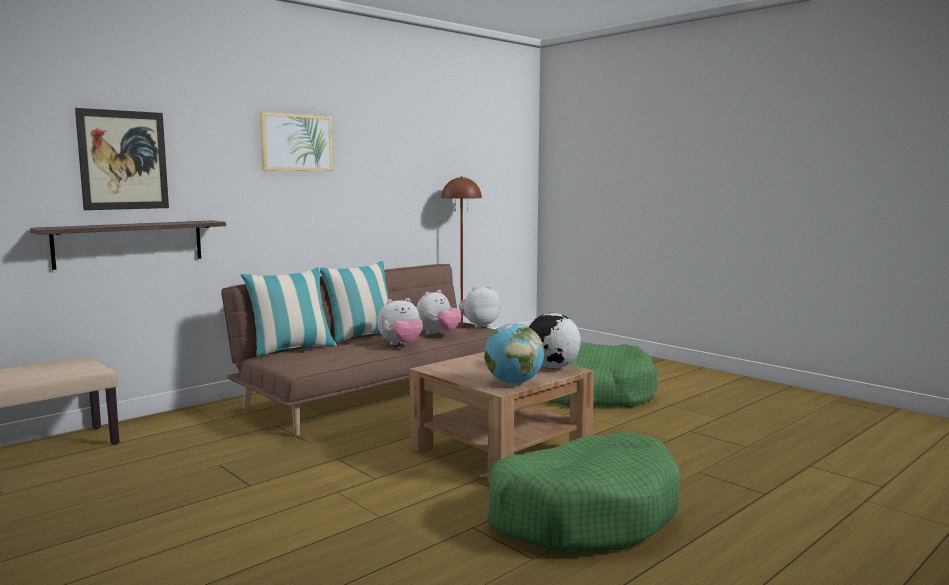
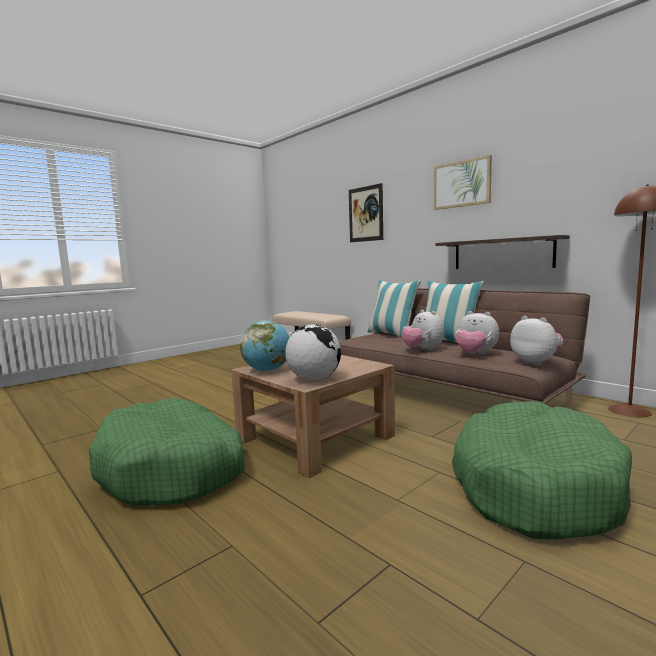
camera: 90 degrees right, 0 degrees up
shelf [30,220,226,270] -> shelf moved to [436,235,570,269]

